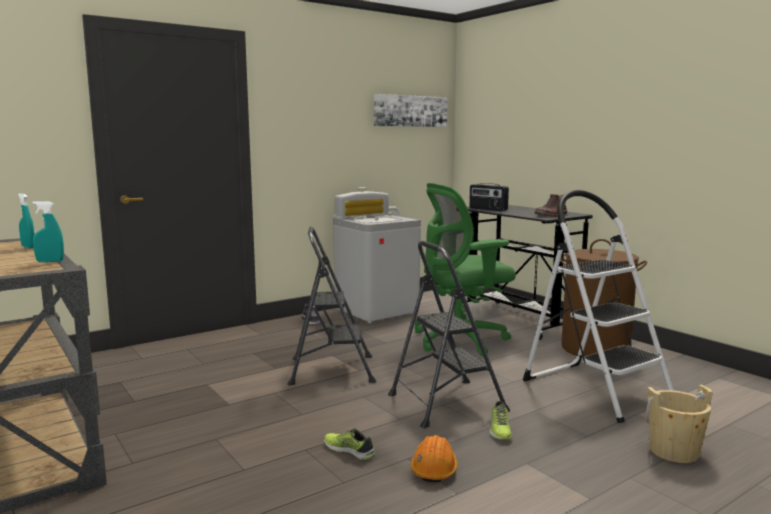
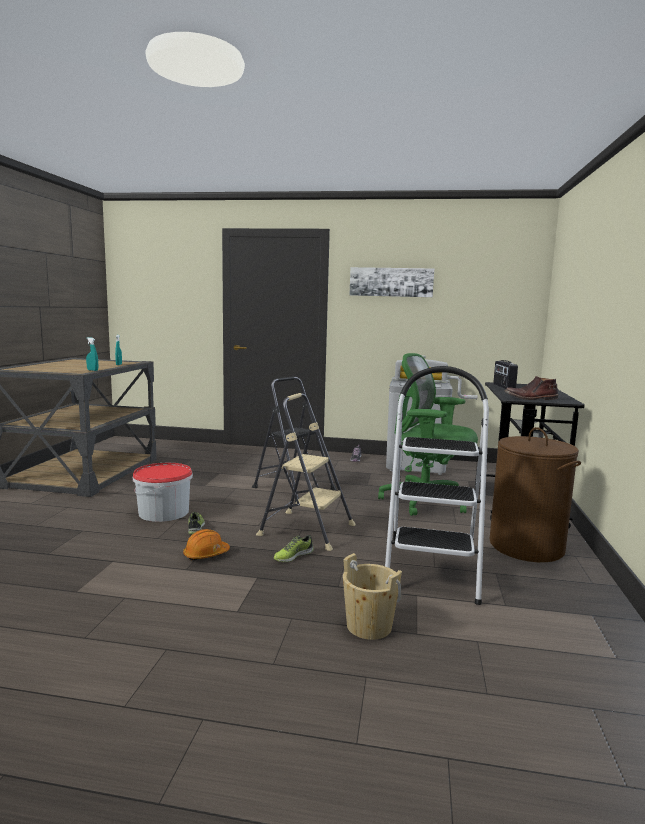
camera: 45 degrees right, 0 degrees up
picture [374,94,447,127] -> picture moved to [350,267,434,297]
black step ladder [388,241,510,428] -> beige step ladder [256,393,356,551]
none -> bucket [133,463,193,522]

